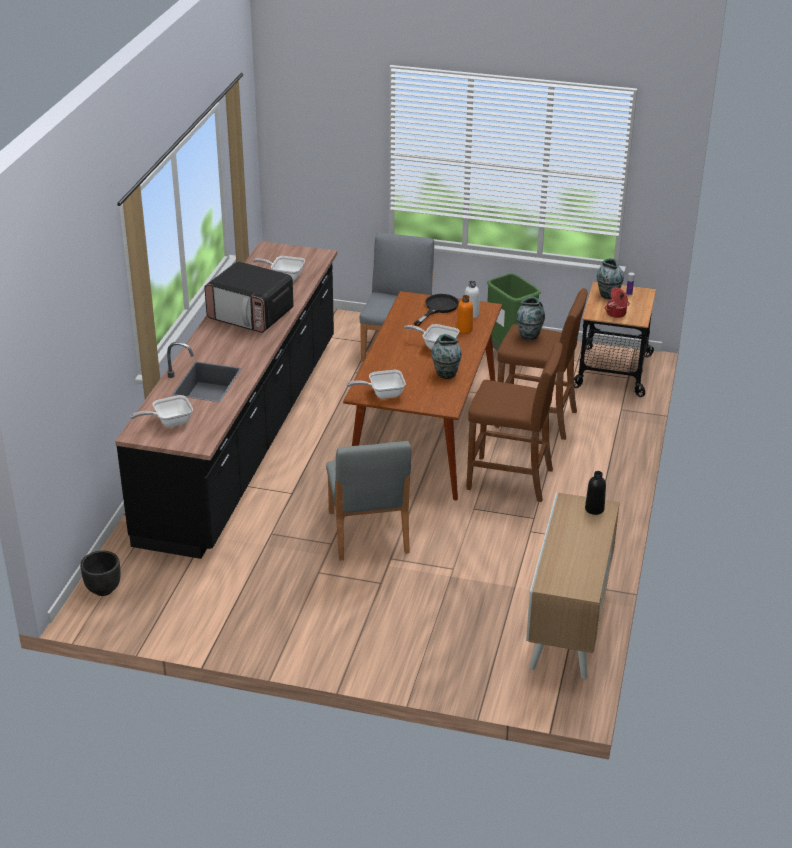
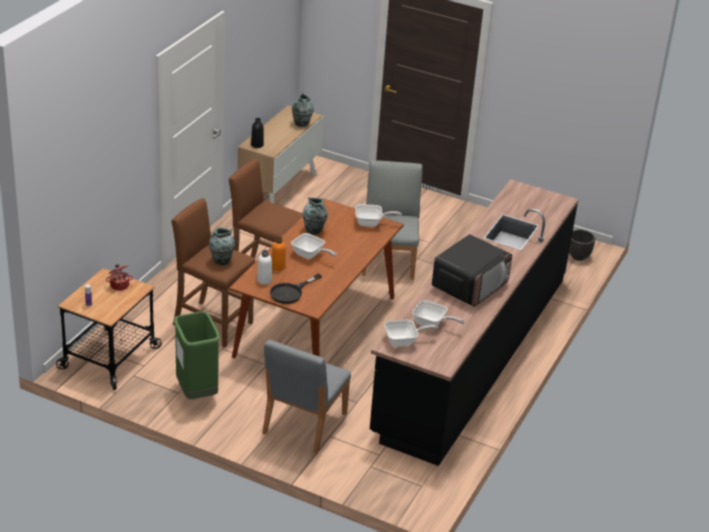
camera: 170 degrees left, 0 degrees up
frying pan [130,395,193,427] -> frying pan moved to [384,319,438,347]
microwave [204,261,294,333] -> microwave turned 90 degrees clockwise [432,234,512,307]
vase [597,258,624,299] -> vase moved to [292,93,314,127]

